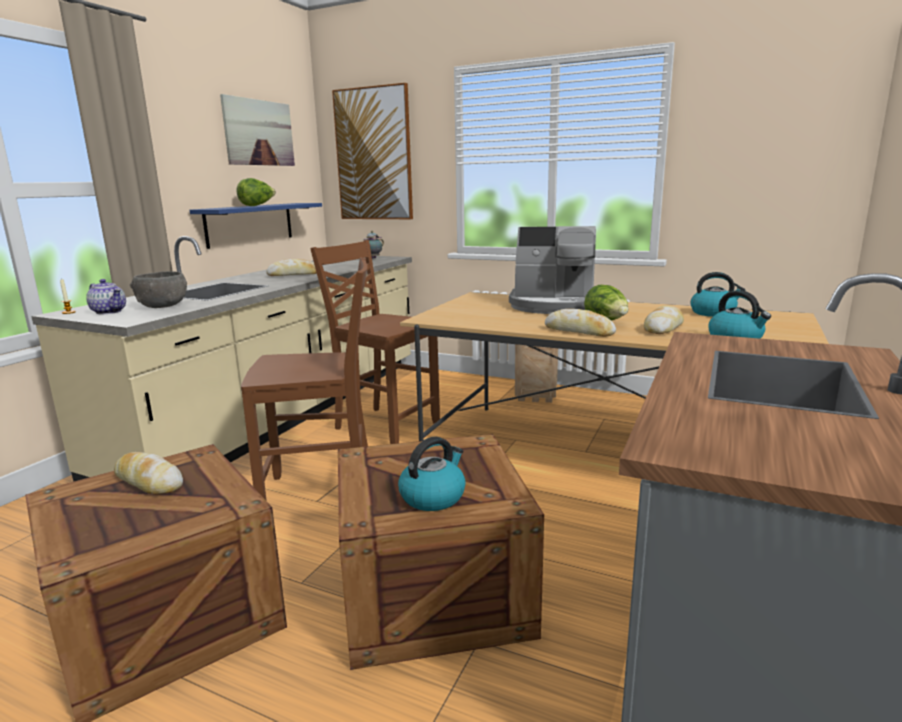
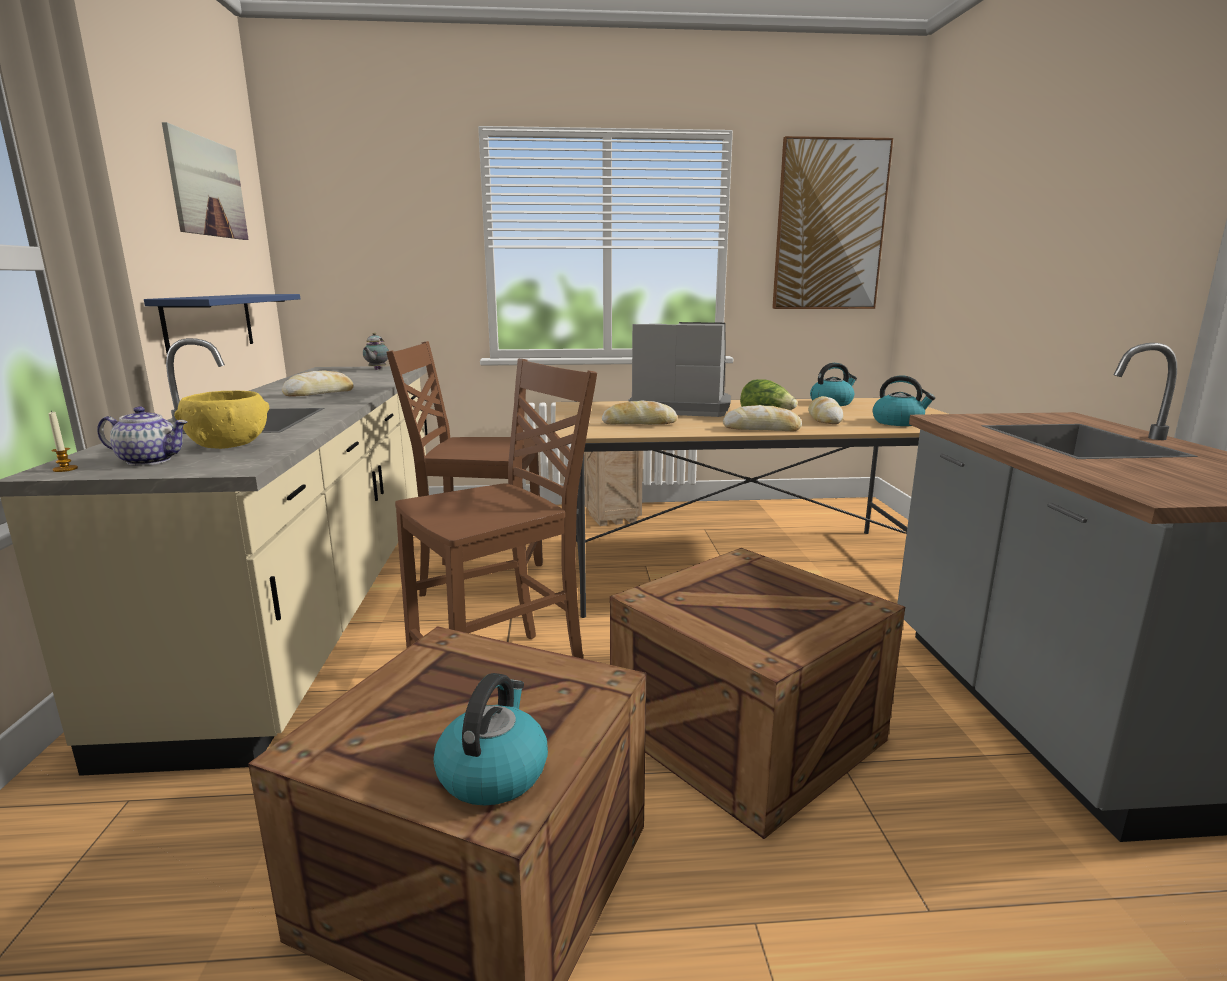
camera: 30 degrees left, 0 degrees up
bread [114,452,183,495] -> bread moved to [602,401,677,425]
grey bowl [130,271,187,308] -> yellow bowl [174,391,269,449]
lettuce [237,178,276,206] -> none
picture [332,83,413,219] -> picture moved to [772,136,893,309]
kettle [398,437,466,511] -> kettle moved to [433,673,548,806]
coffee machine [509,226,596,314] -> coffee machine turned 150 degrees counterclockwise [629,322,731,417]

